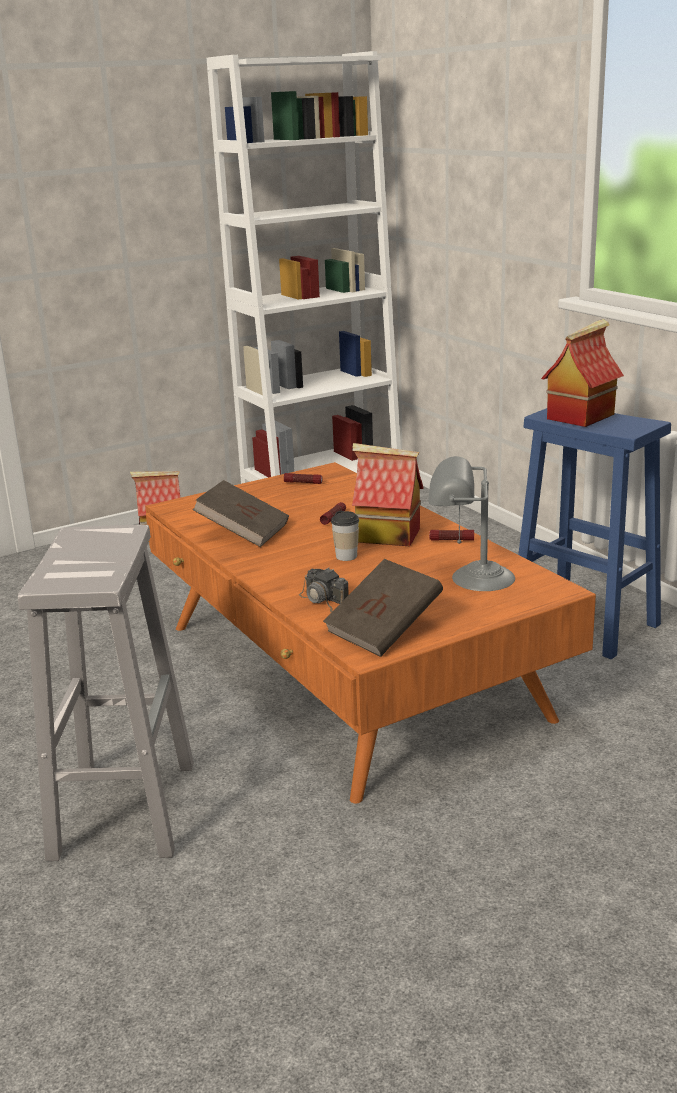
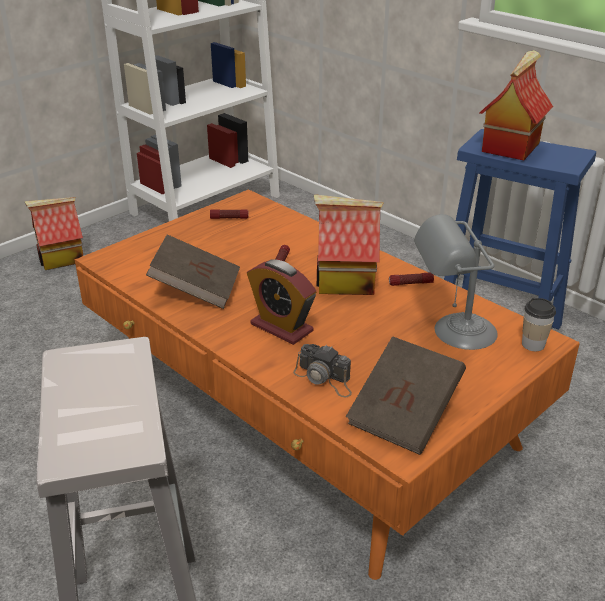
camera: 15 degrees left, 10 degrees up
cup [331,511,359,561] -> cup moved to [522,298,556,351]
none -> alarm clock [247,260,316,345]

